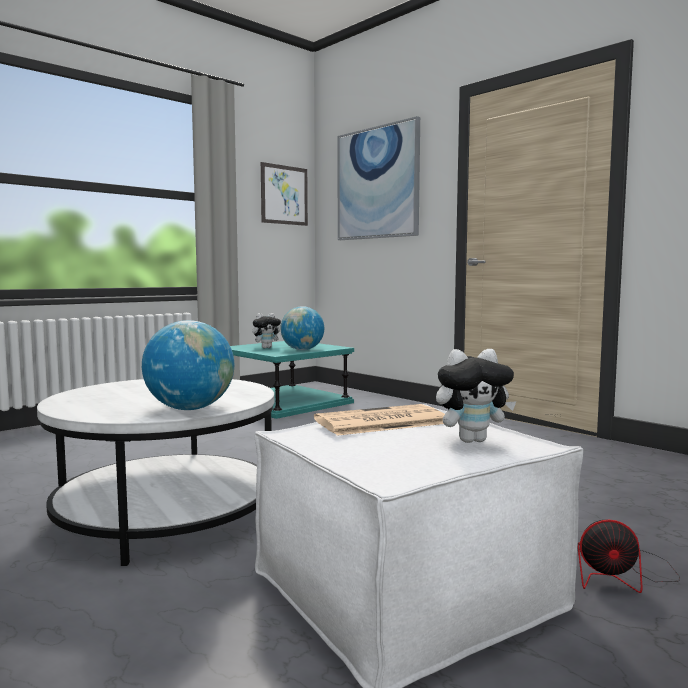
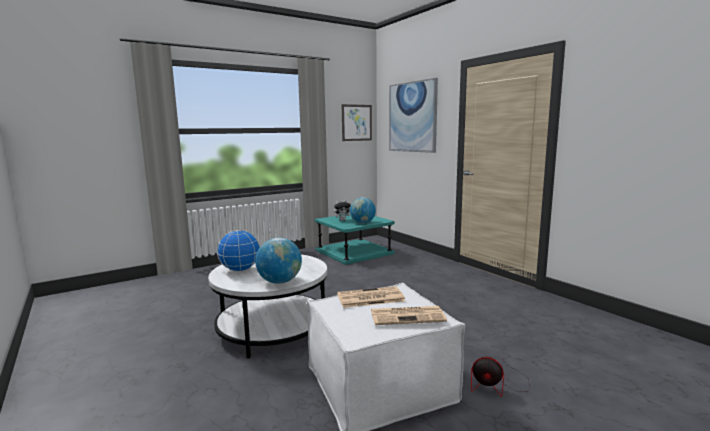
camera: 10 degrees right, 5 degrees up
plush toy [436,349,516,443] -> newspaper [371,306,447,325]
none -> globe [217,230,260,272]

